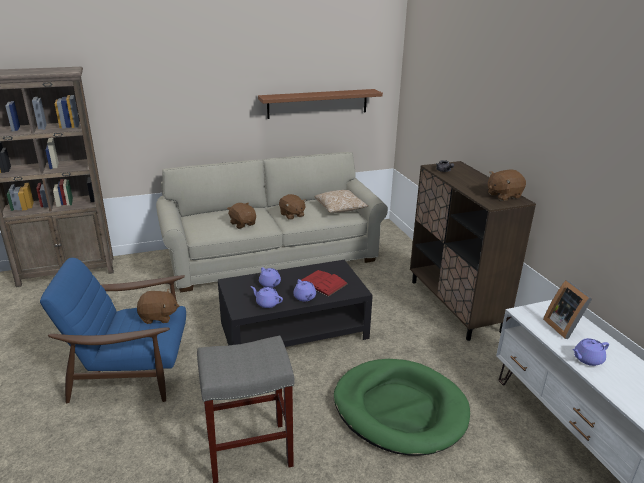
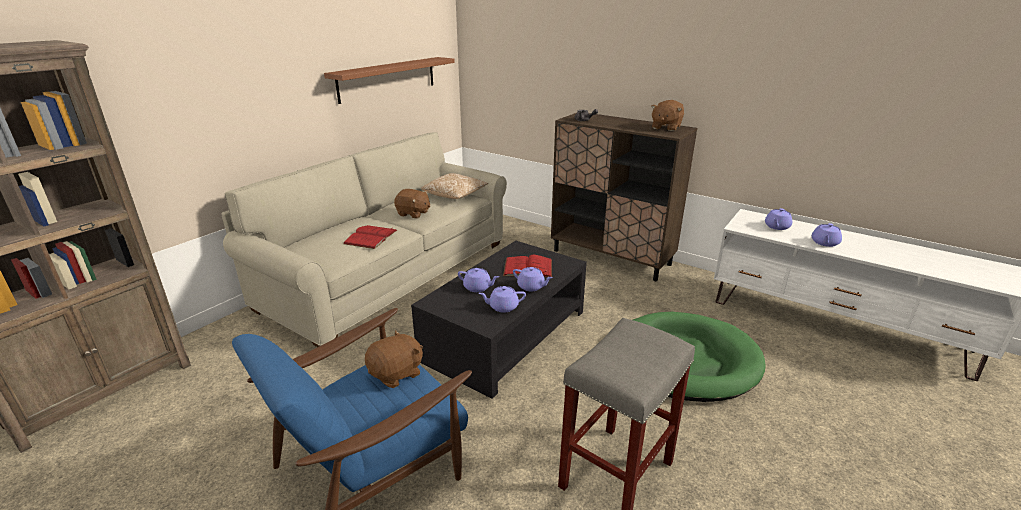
camera: 35 degrees left, 0 degrees up
brown plush toy [227,203,256,229] -> red book [343,225,397,249]
picture frame [543,280,593,339] -> purple teapot [765,208,792,230]

